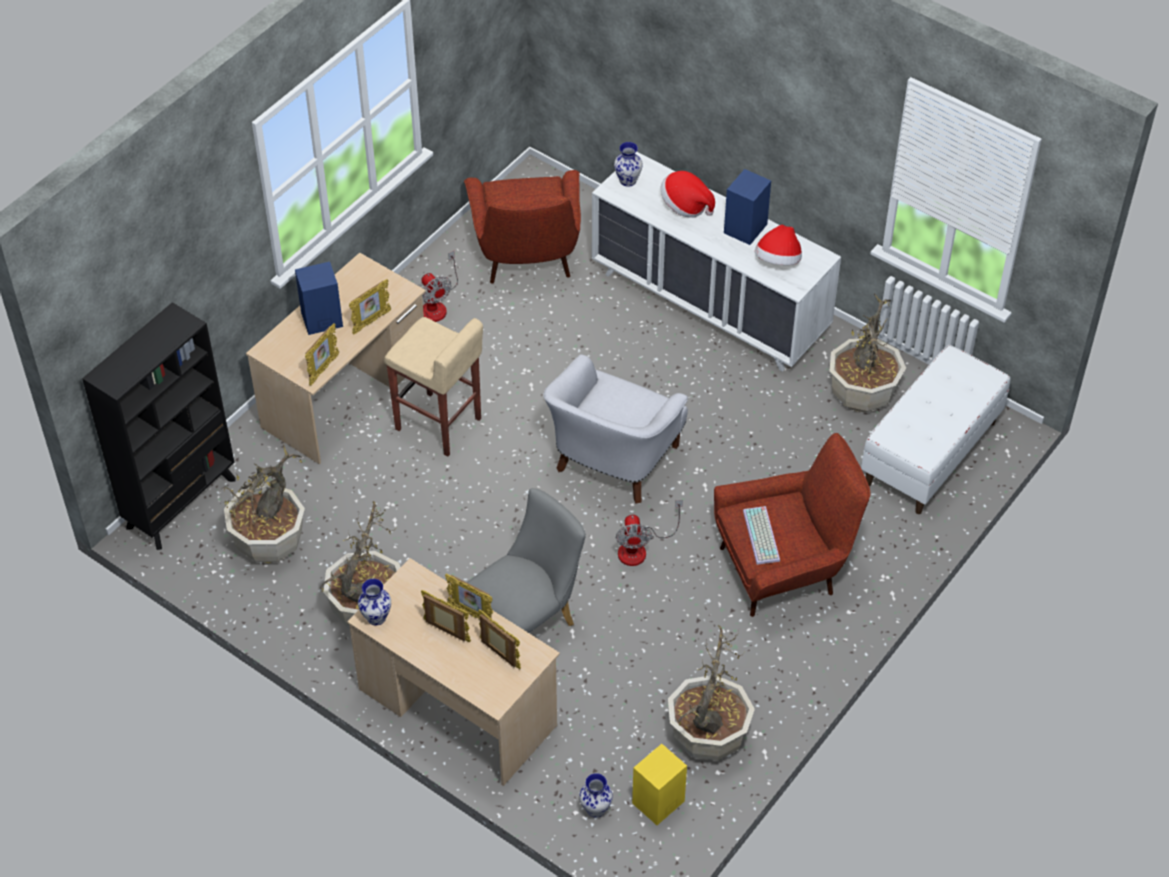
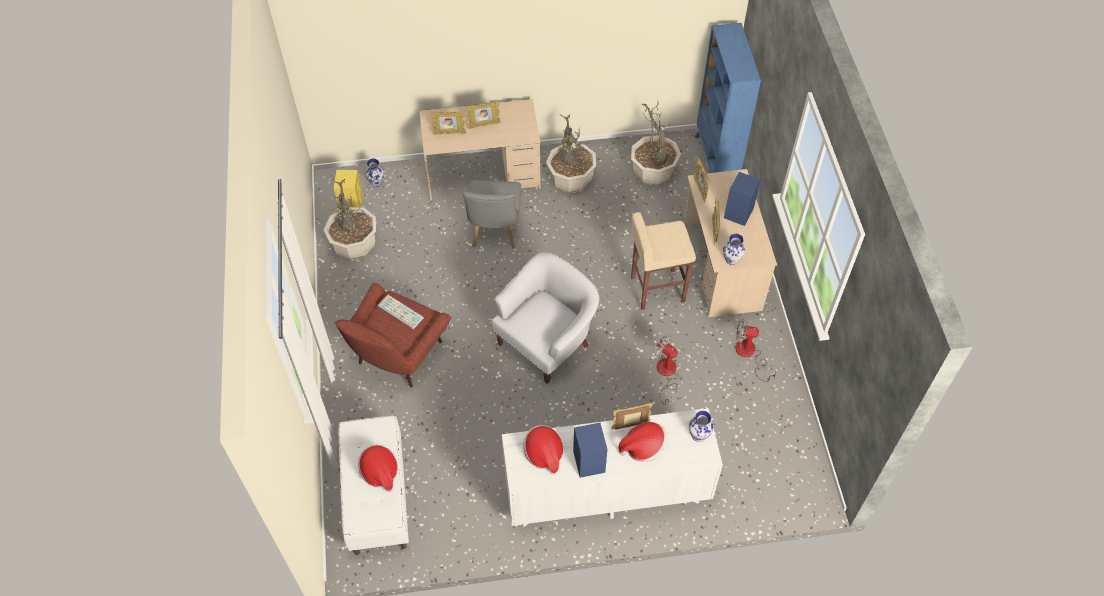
camera: 135 degrees right, 5 degrees up
black bookcase [82,302,235,550] -> blue bookcase [694,23,761,173]
vase [358,579,391,625] -> vase moved to [723,234,745,265]
picture frame [445,574,493,619] -> picture frame moved to [611,403,653,430]
red armchair [464,170,581,284] -> none
white armchair [543,354,688,504] -> white armchair turned 60 degrees clockwise [491,253,599,384]
fan [616,500,683,566] -> fan moved to [654,335,679,405]
potted plant [830,293,906,413] -> none
none -> hat [358,445,398,492]

